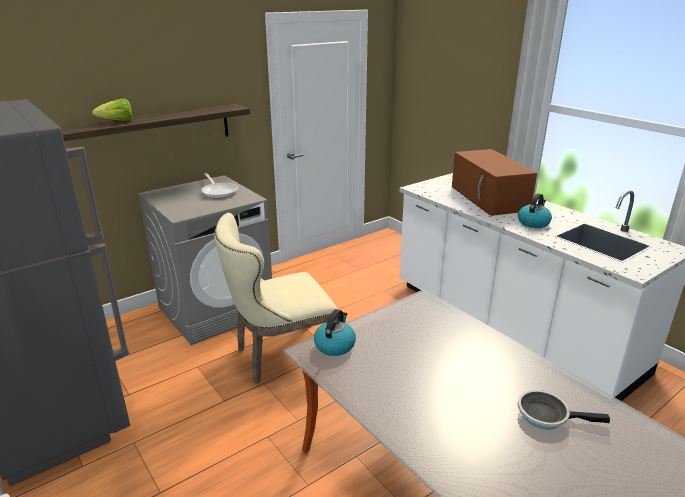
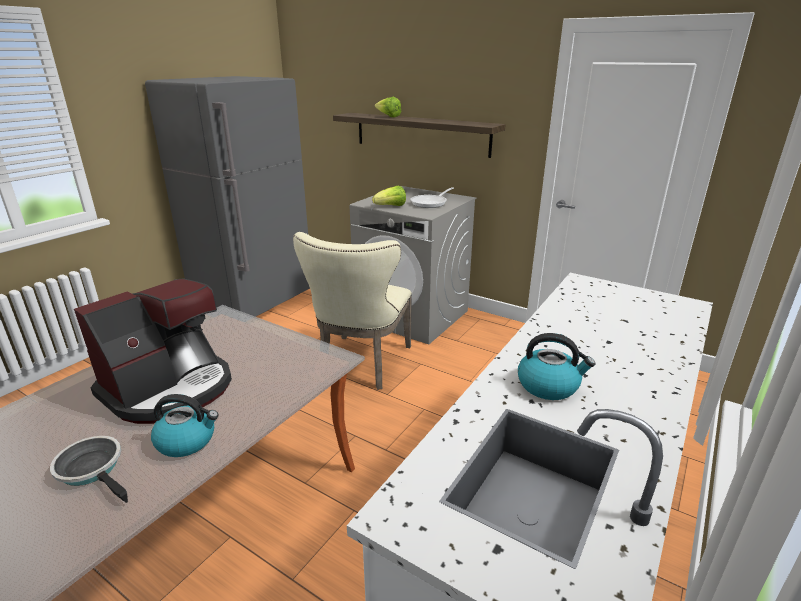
camera: 70 degrees right, 0 degrees up
beige chair [214,213,339,384] -> beige chair turned 120 degrees counterclockwise [293,232,412,390]
kettle [314,309,356,356] -> kettle moved to [151,394,219,457]
brown microwave [452,149,537,216] -> none
frying pan [518,390,610,430] -> frying pan turned 45 degrees counterclockwise [50,436,128,503]
none -> coffee machine [74,278,232,424]
none -> lettuce [372,186,406,206]

